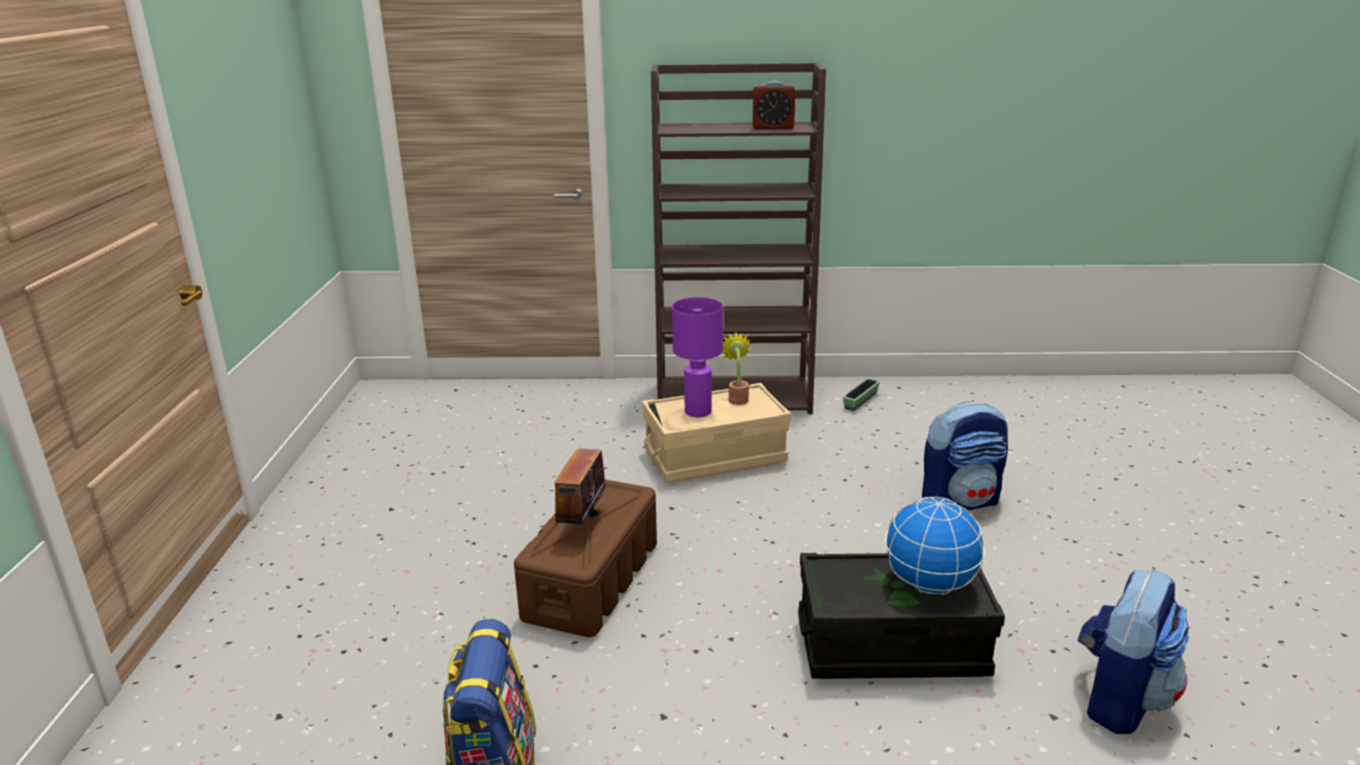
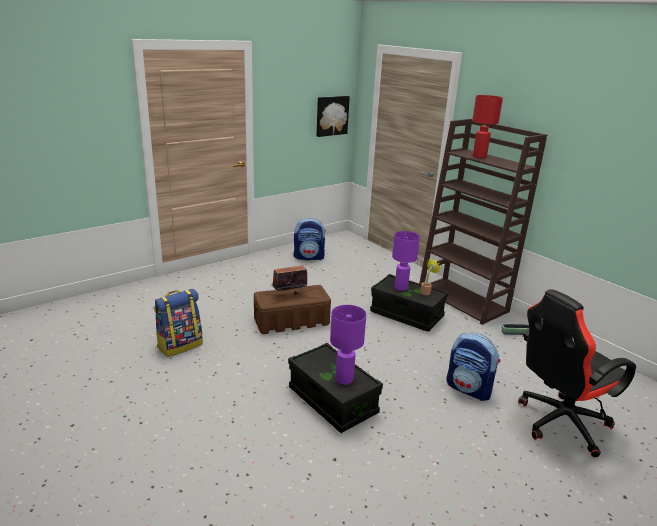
camera: 50 degrees right, 0 degrees up
beige storage box [642,383,791,483] -> black storage box [370,274,448,331]
alarm clock [753,81,796,130] -> none
globe [885,497,985,595] -> purple table lamp [330,305,366,385]
backpack [1078,569,1189,734] -> backpack moved to [294,218,326,260]
none -> picture [316,96,350,137]
none -> red table lamp [472,95,503,158]
none -> black office chair [518,289,636,457]

